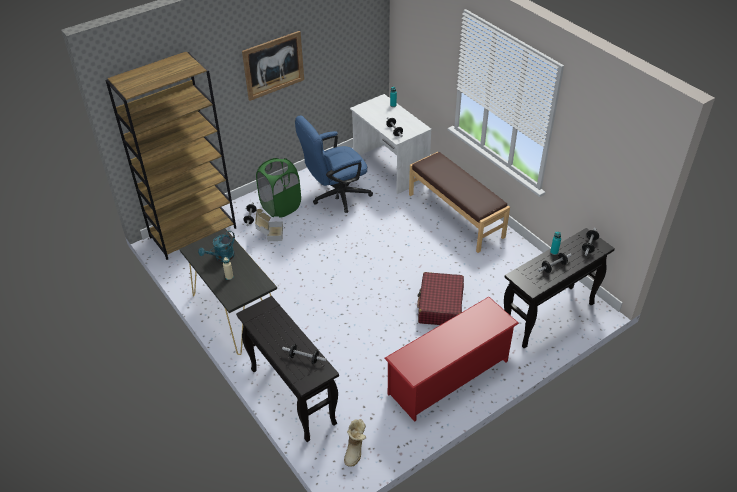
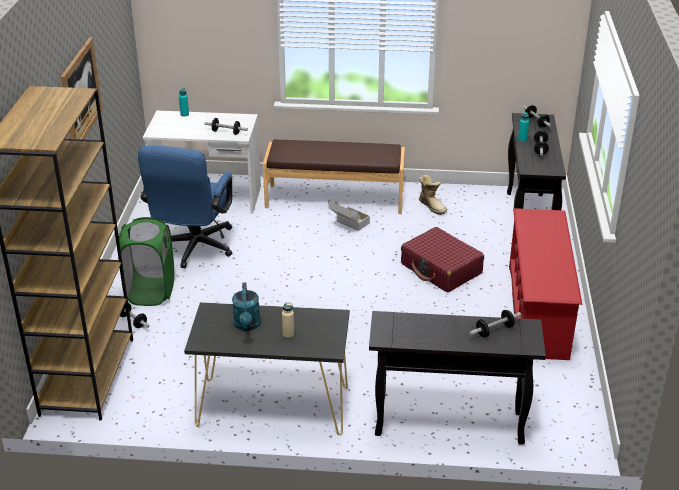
camera: 50 degrees left, 10 degrees down
cardboard box [255,209,283,241] -> cardboard box moved to [329,200,370,231]
boot [344,419,366,467] -> boot moved to [419,175,447,215]

